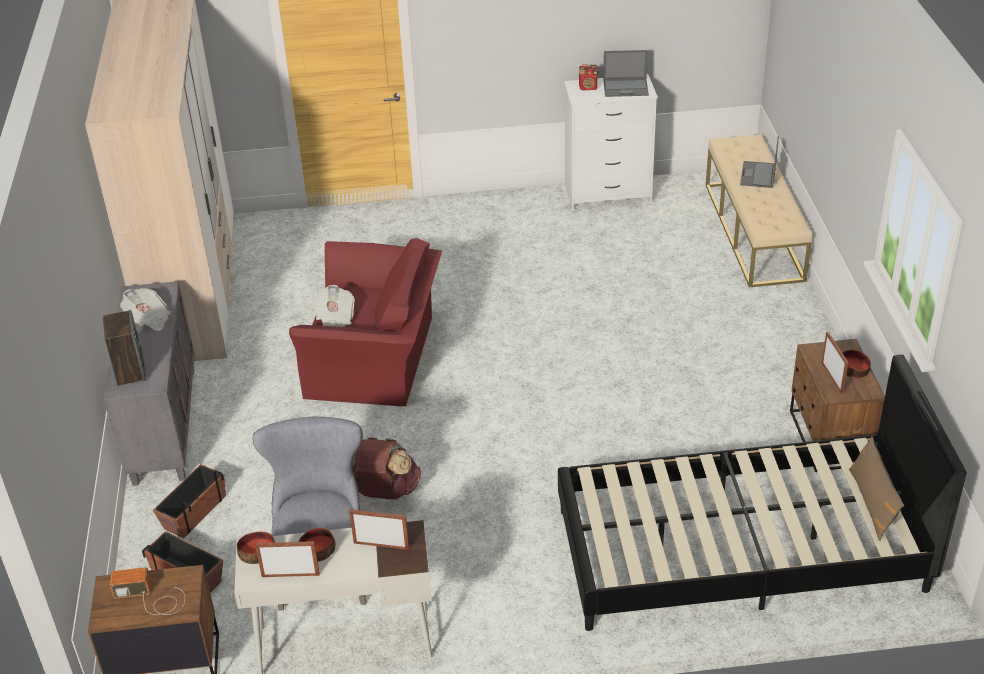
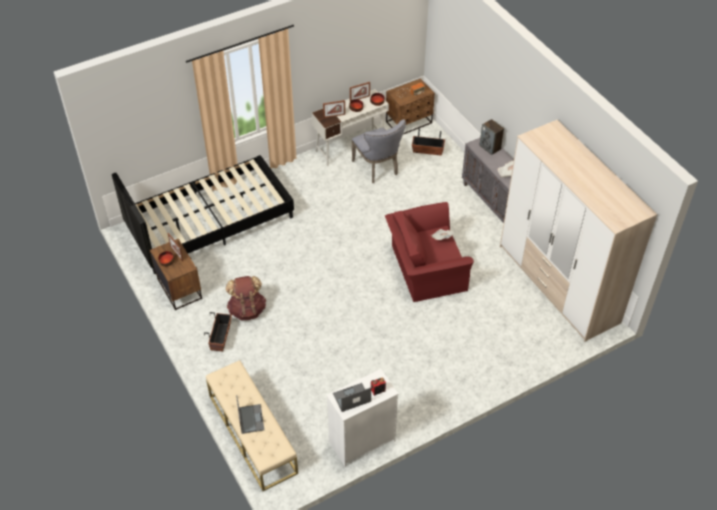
camera: 155 degrees right, 10 degrees up
planter [153,464,226,538] -> planter moved to [204,312,232,351]
brown backpack [352,437,421,499] -> brown backpack moved to [226,276,266,321]
brown pillow [849,436,904,541] -> none

